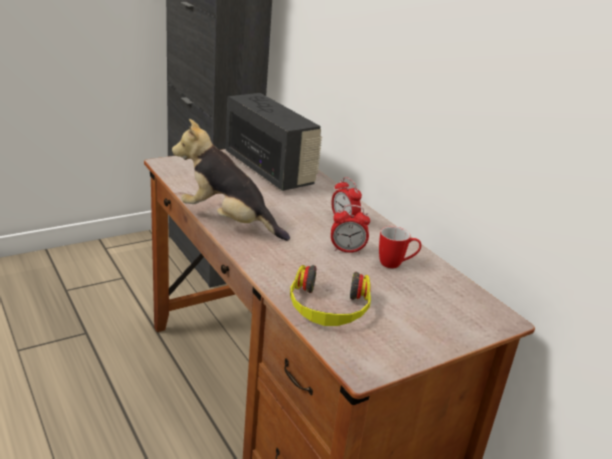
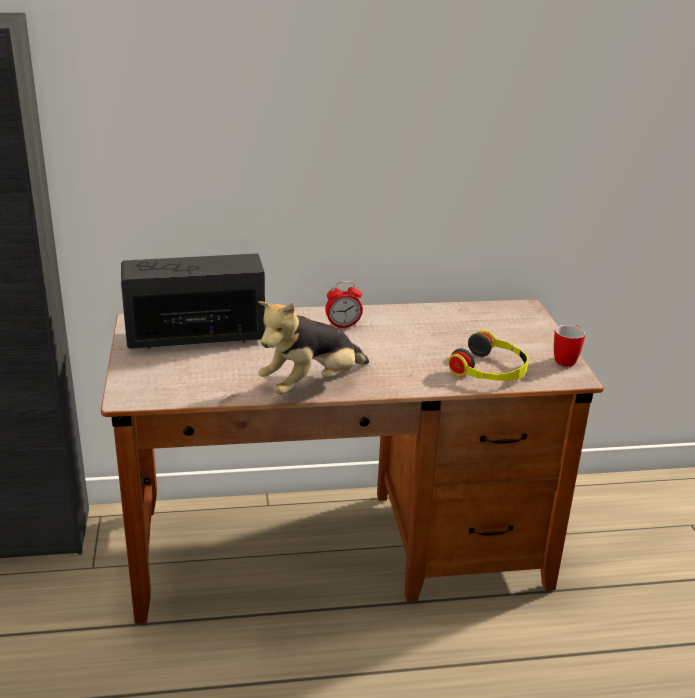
camera: 65 degrees left, 0 degrees up
alarm clock [331,205,370,254] -> none
mug [379,226,422,268] -> mug moved to [554,325,586,367]

